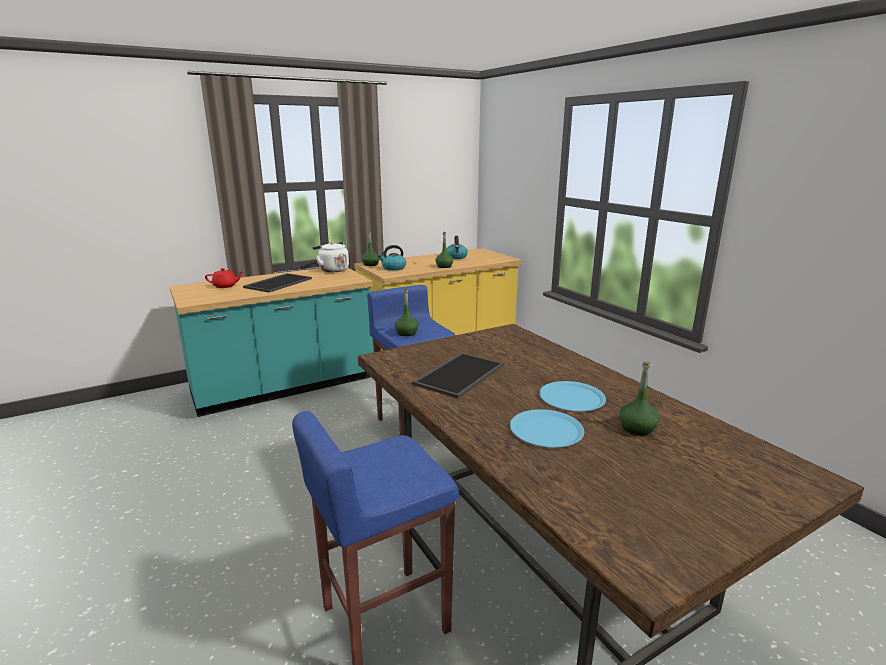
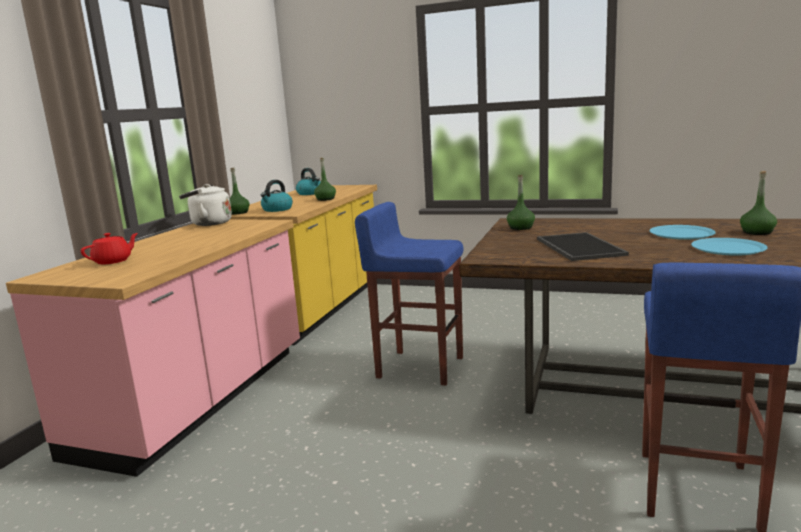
camera: 40 degrees left, 5 degrees down
turquoise counter [169,268,373,417] -> pink counter [6,220,300,477]
tray [243,273,312,293] -> none
green bottle [394,289,419,336] -> green bottle moved to [507,175,535,230]

